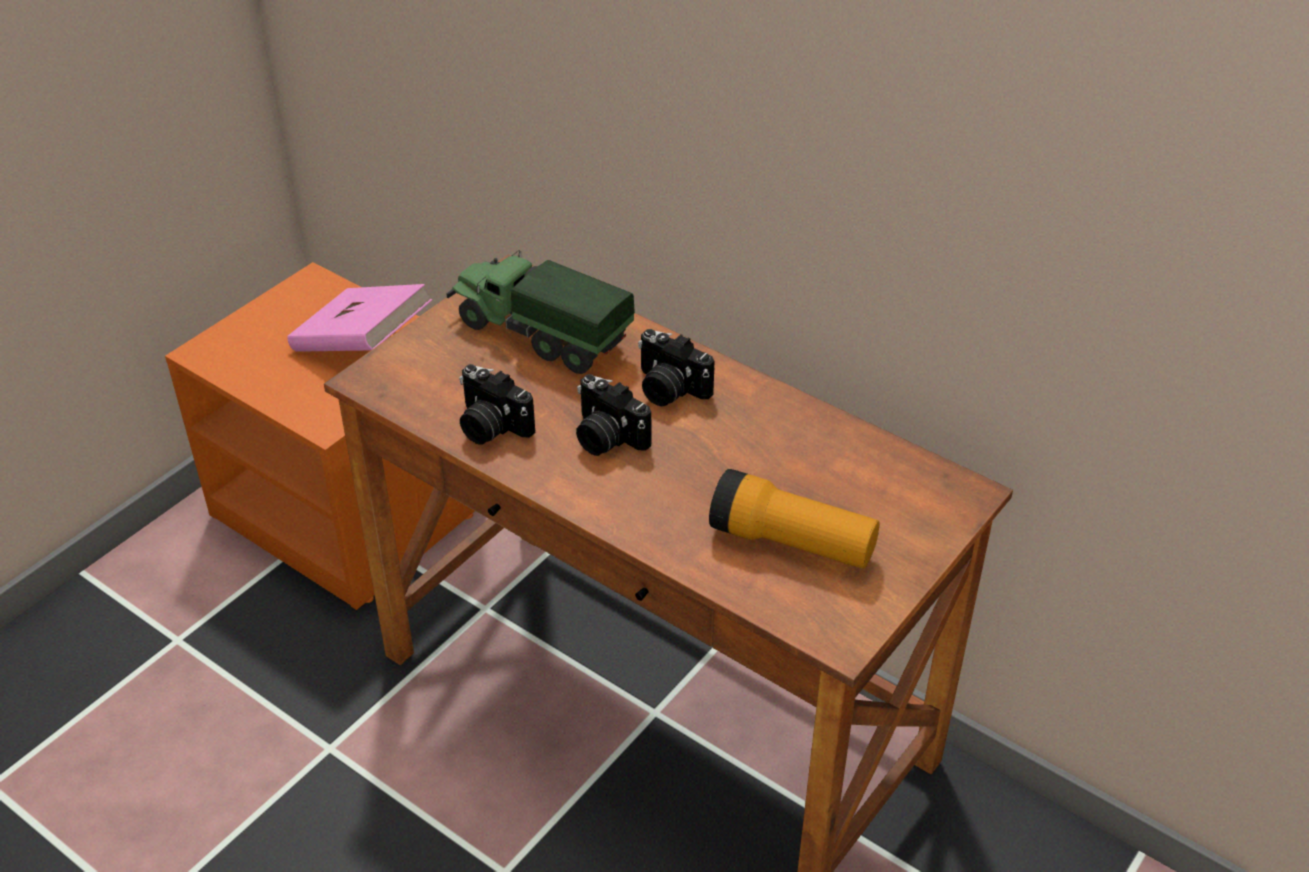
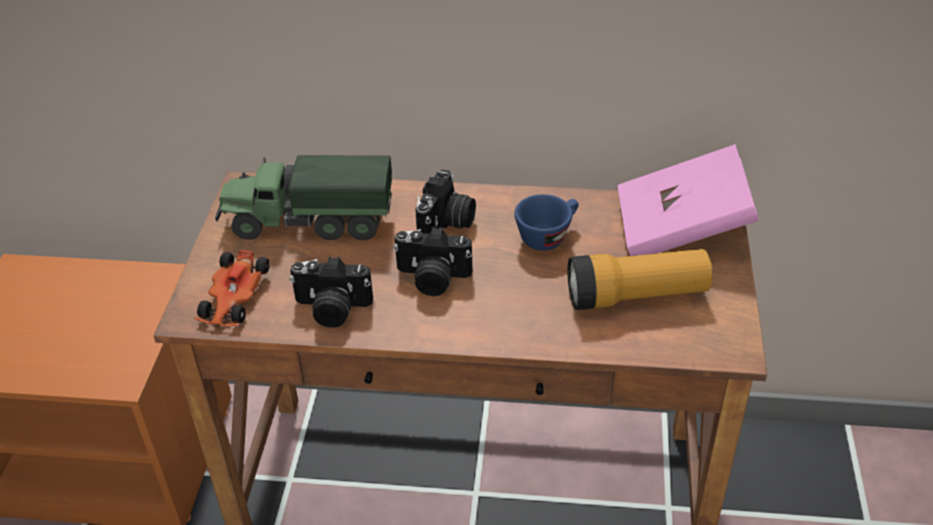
camera: 30 degrees left, 0 degrees up
pink book [287,284,432,352] -> pink book moved to [618,144,759,256]
camera [638,329,714,406] -> camera turned 75 degrees counterclockwise [415,169,476,234]
none -> toy car [194,250,270,326]
none -> blue cup [514,194,579,251]

